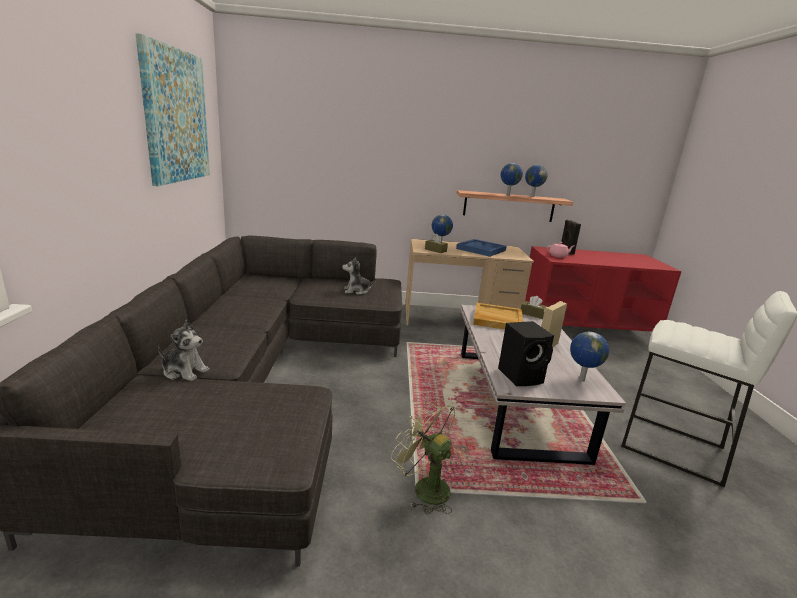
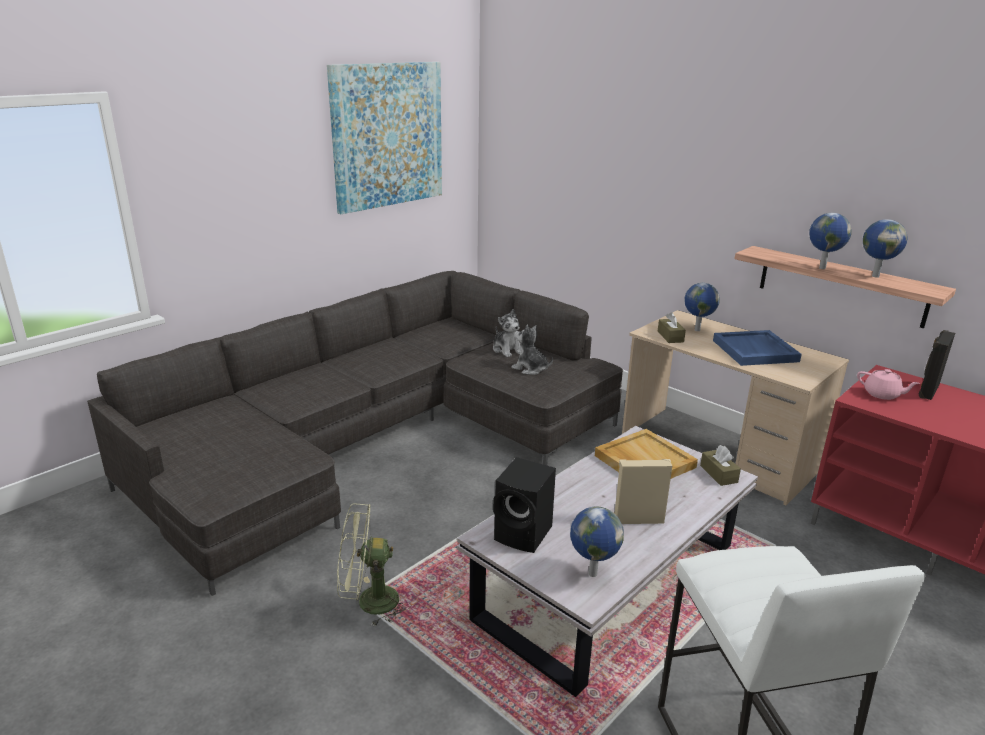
camera: 45 degrees right, 5 degrees up
plush toy [158,320,209,381] -> plush toy moved to [493,309,521,357]
green fan [391,398,455,514] -> green fan turned 90 degrees counterclockwise [337,504,411,627]

